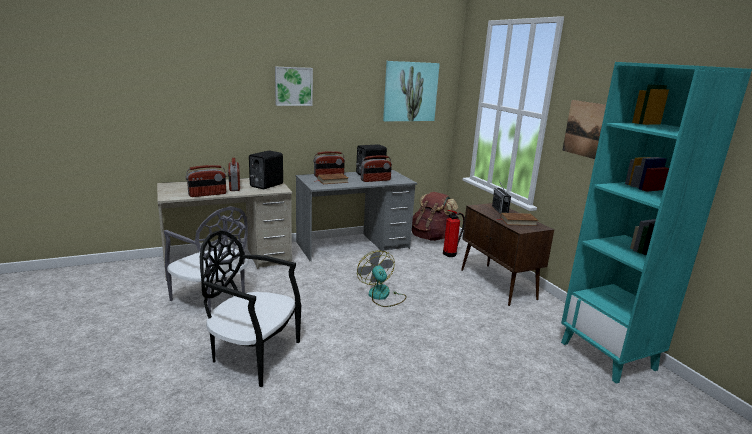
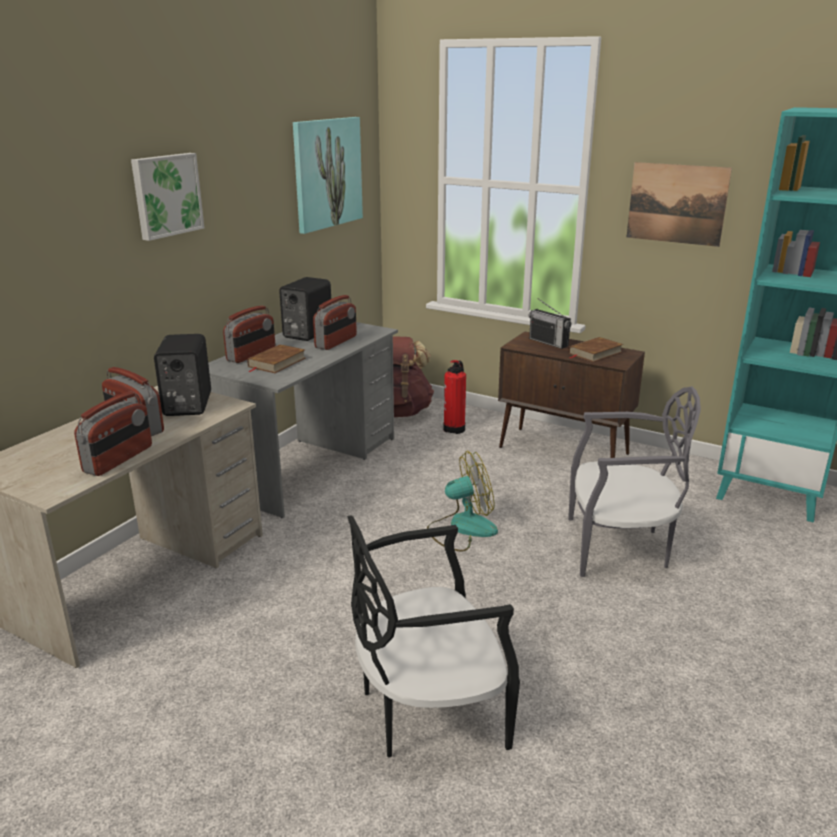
camera: 35 degrees left, 5 degrees up
grey chair [164,206,248,313] -> grey chair moved to [568,386,701,577]
fan [357,250,407,307] -> fan turned 135 degrees clockwise [427,451,498,552]

